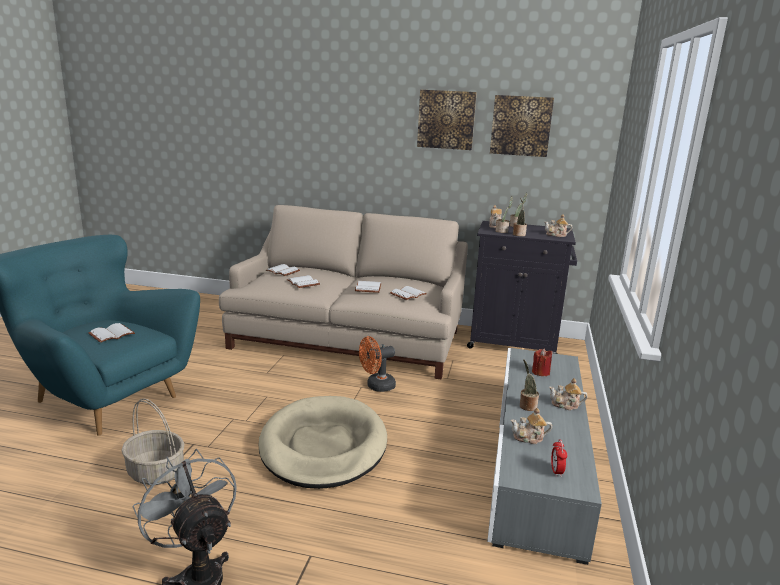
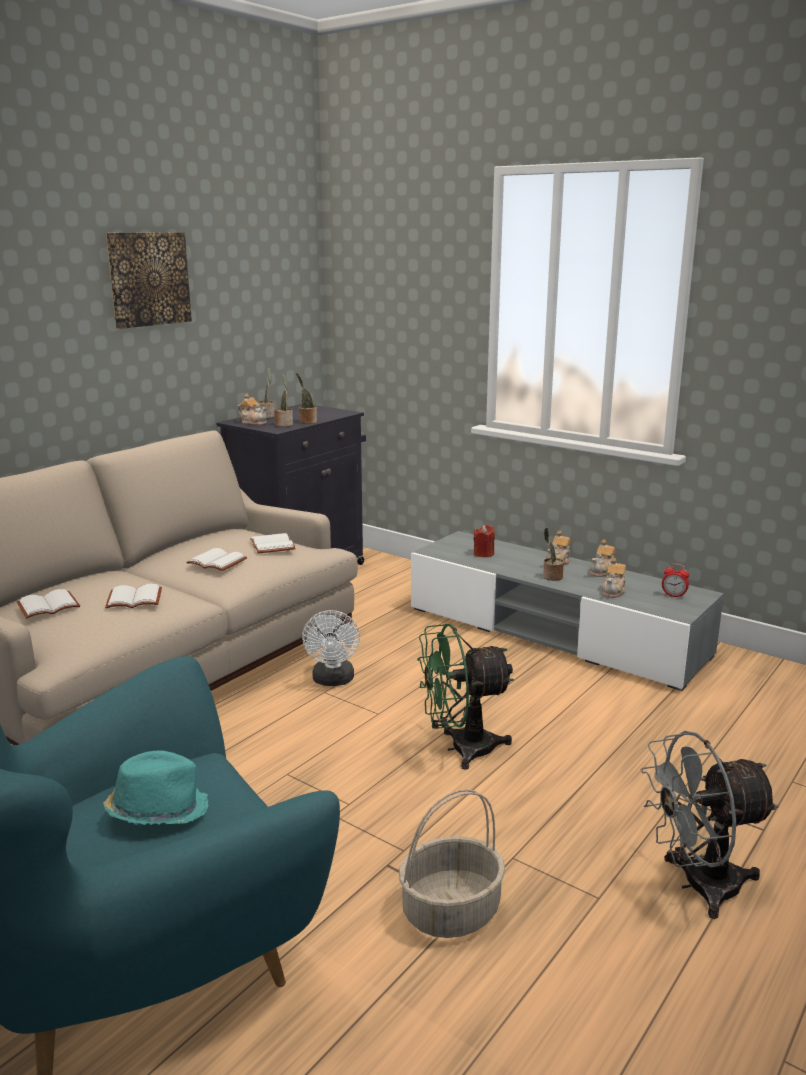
camera: 65 degrees left, 0 degrees up
white book [88,323,135,343] -> turquoise hat [103,751,209,825]
beige dog bed [259,396,387,489] -> green fan [417,624,514,770]
orange fan [359,336,396,392] -> white fan [302,610,360,686]
picture [490,95,554,157] -> none
teapot [545,214,572,237] -> teapot moved to [589,540,616,577]

